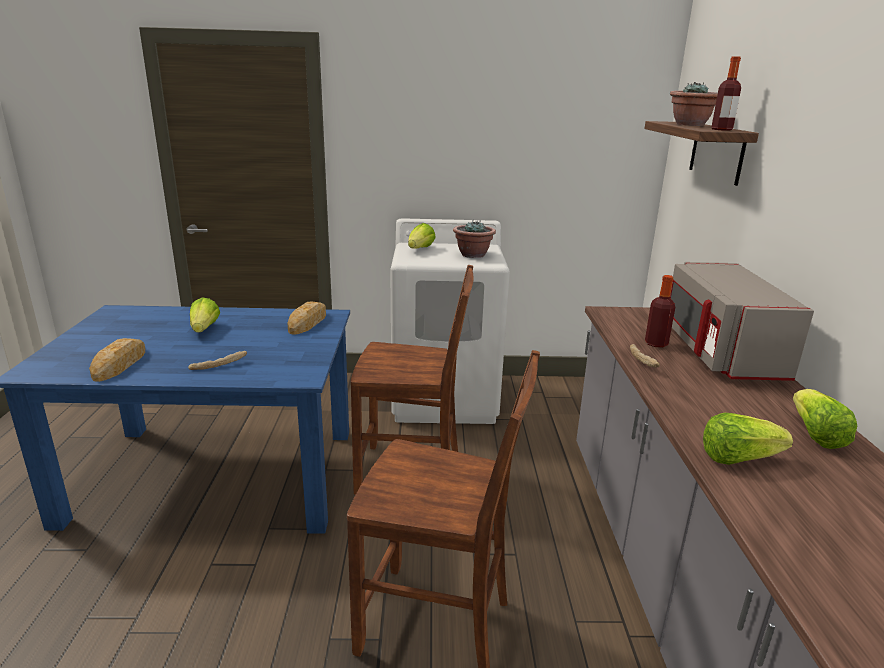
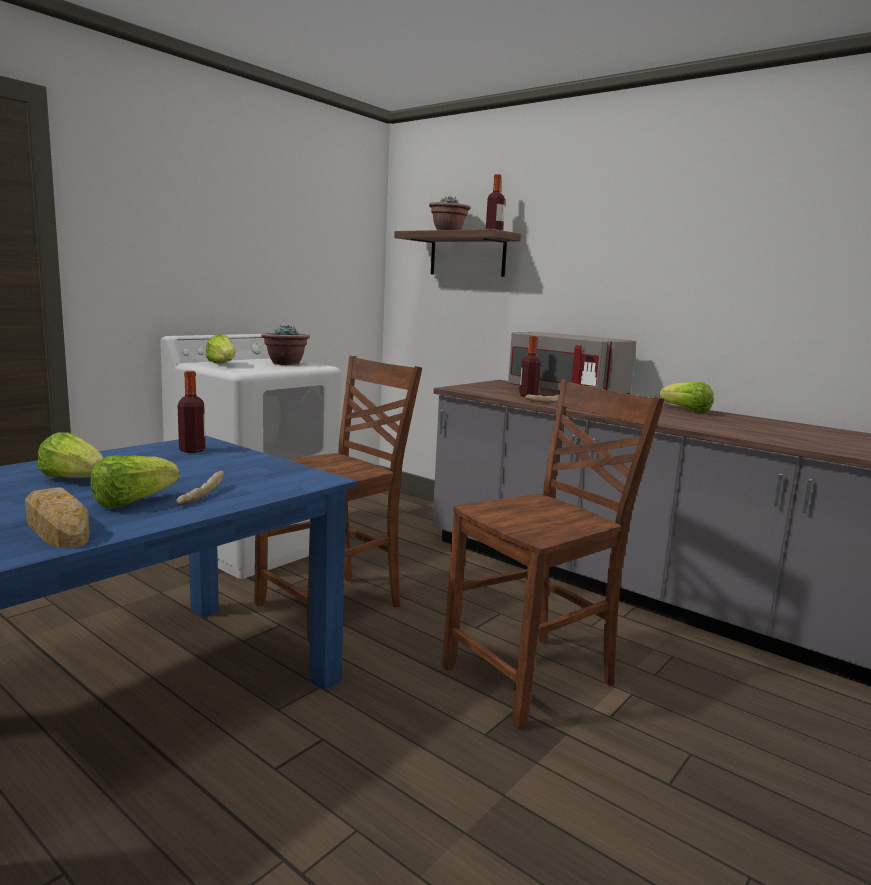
camera: 50 degrees left, 10 degrees down
bread [287,301,326,335] -> bottle [178,371,205,453]
lettuce [703,413,793,465] -> lettuce moved to [91,456,180,508]

